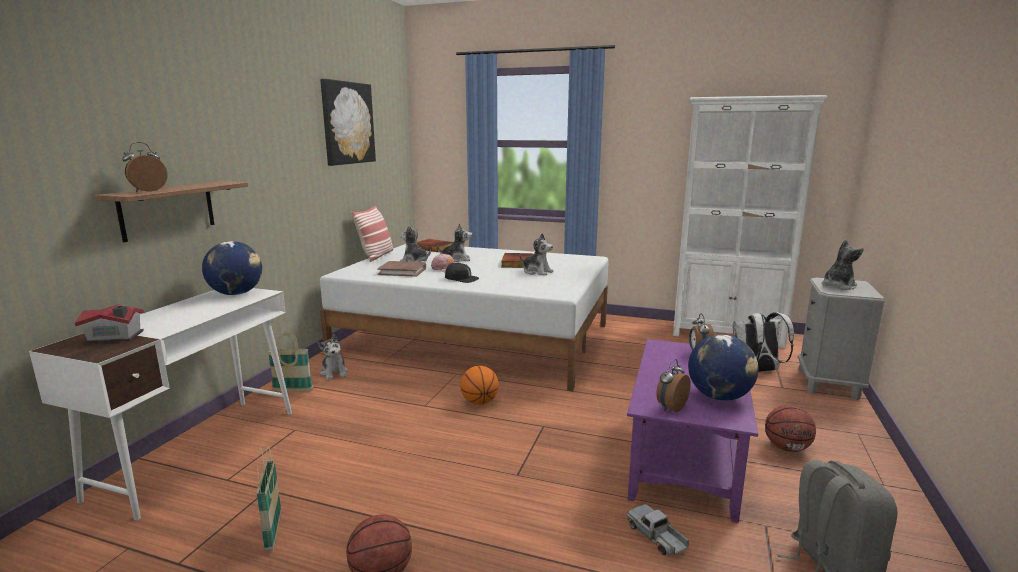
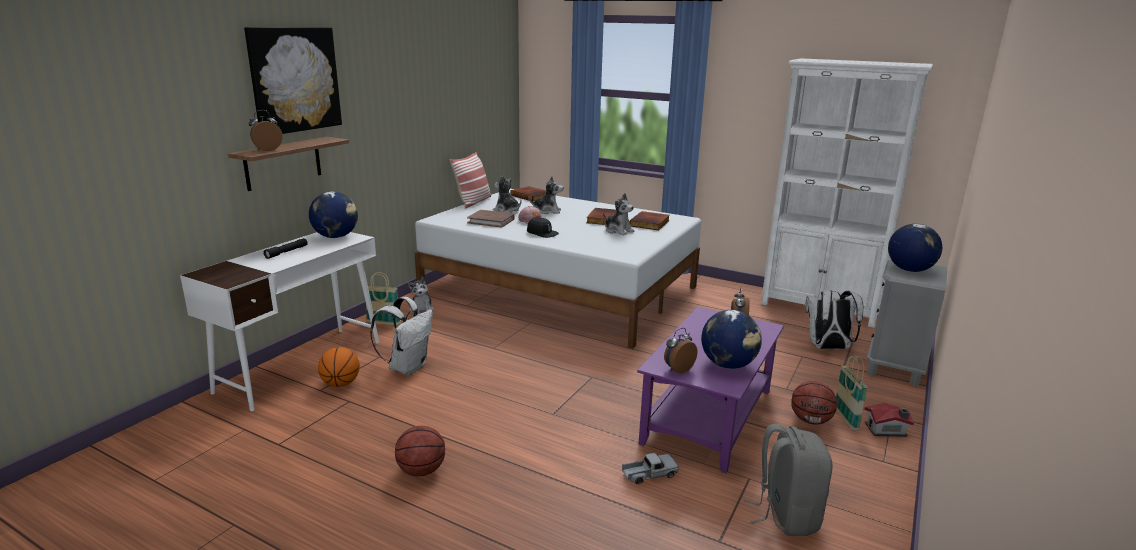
camera: 10 degrees right, 5 degrees up
toy house [75,304,145,344] -> toy house moved to [864,403,914,437]
basket [257,447,281,551] -> basket moved to [836,356,868,430]
picture [320,79,376,166] -> picture moved to [244,27,342,134]
basketball [460,366,499,405] -> basketball moved to [318,347,360,387]
toy truck [627,504,689,555] -> toy truck turned 90 degrees clockwise [622,453,679,484]
plush toy [822,239,864,290] -> globe [888,224,942,272]
none -> black flashlight [263,238,308,259]
none -> white backpack [370,297,433,375]
none -> book [630,211,670,230]

